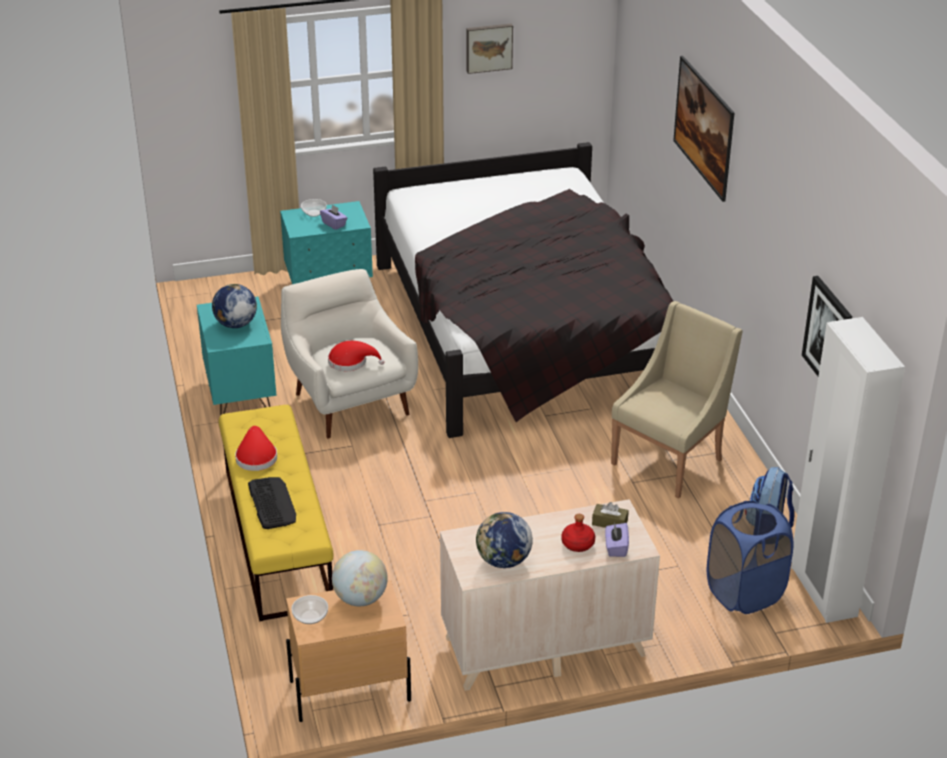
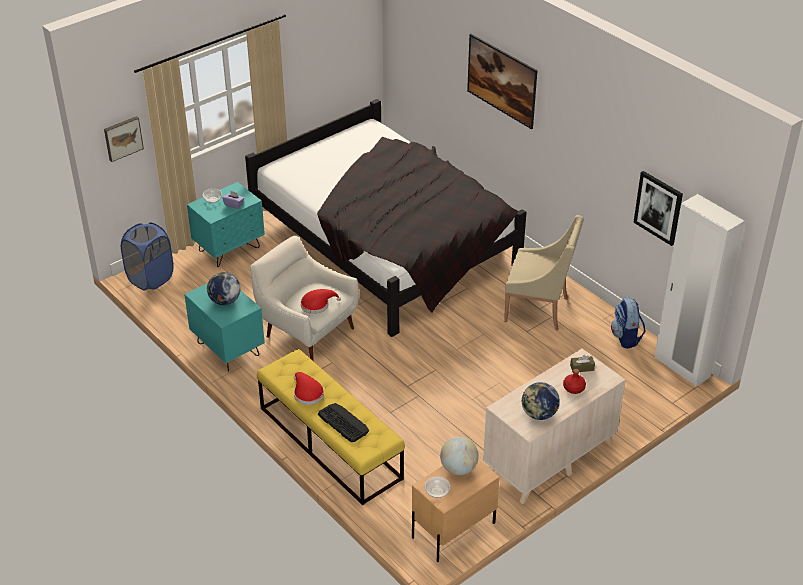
camera: 25 degrees left, 5 degrees up
picture [466,24,513,74] -> picture moved to [104,116,144,162]
purple tissue box [605,522,629,557] -> none
beige armchair [611,301,743,498] -> beige armchair turned 90 degrees clockwise [504,215,584,331]
blue laundry basket [707,501,794,614] -> blue laundry basket moved to [121,223,174,291]

